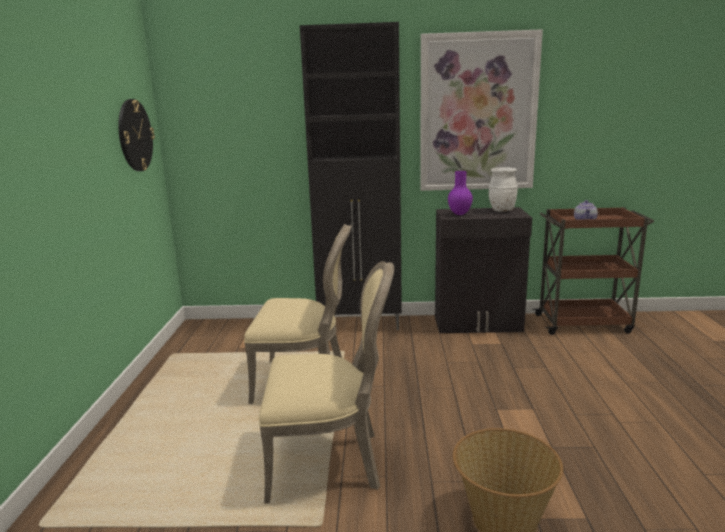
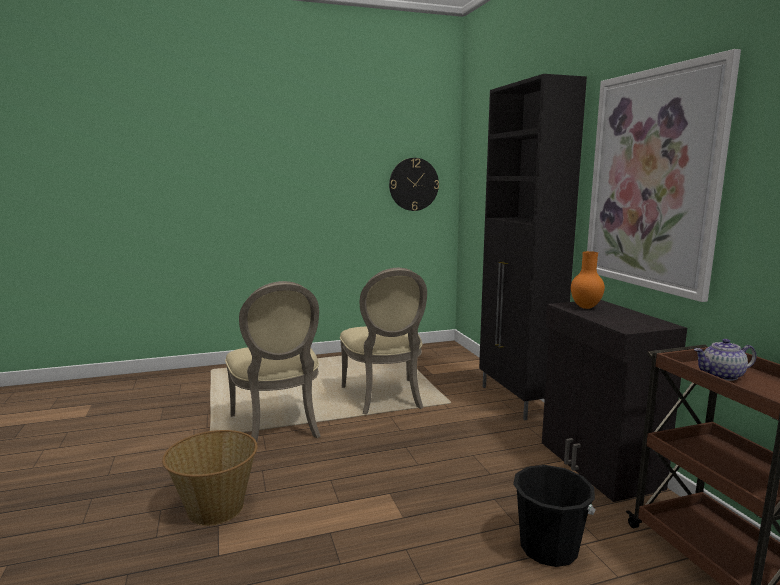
camera: 70 degrees right, 5 degrees down
purple vase [448,171,473,215] -> orange vase [571,251,605,309]
white vase [489,167,518,212] -> none
none -> black bucket [513,465,596,567]

